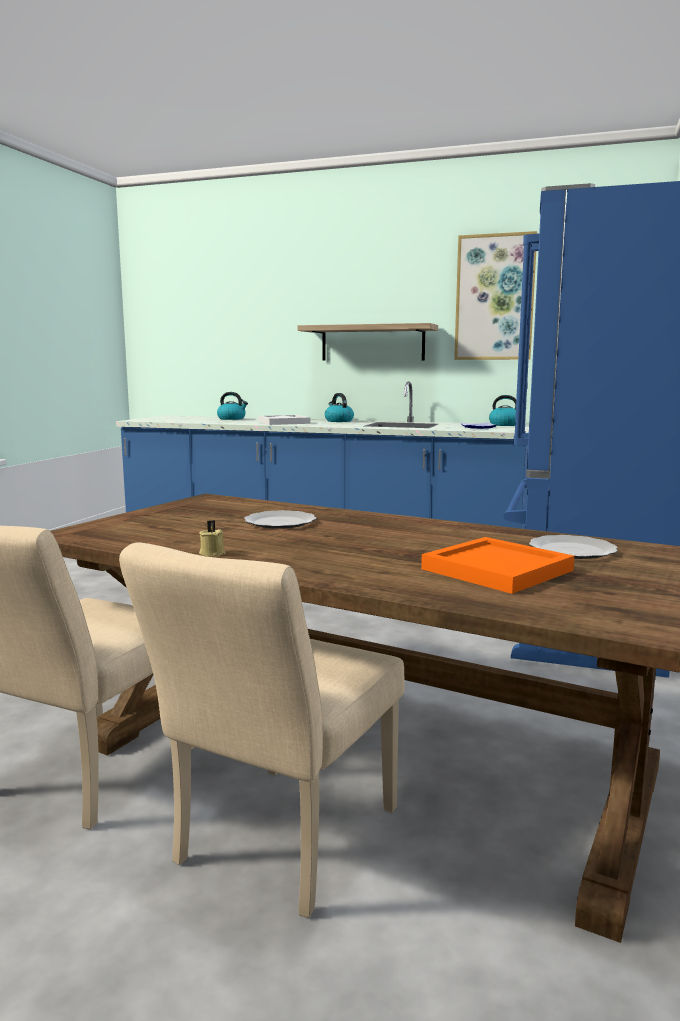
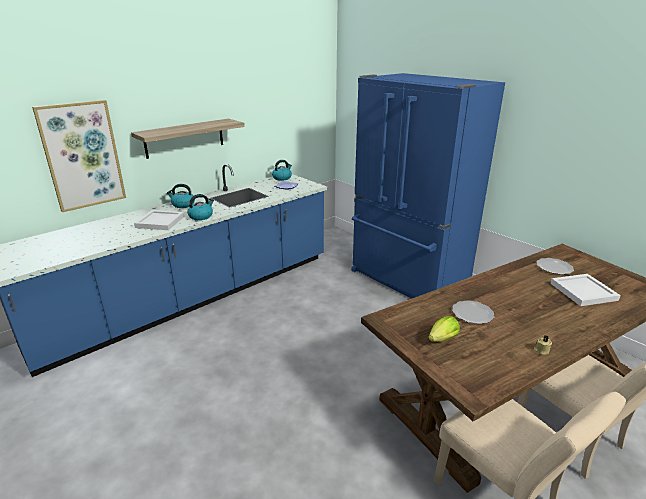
camera: 60 degrees left, 15 degrees up
kettle [217,392,248,420] -> kettle moved to [187,194,214,220]
orange tray [421,537,574,594] -> white tray [550,274,621,306]
picture [454,231,537,360] -> picture moved to [32,100,126,212]
none -> lettuce [429,316,460,342]

